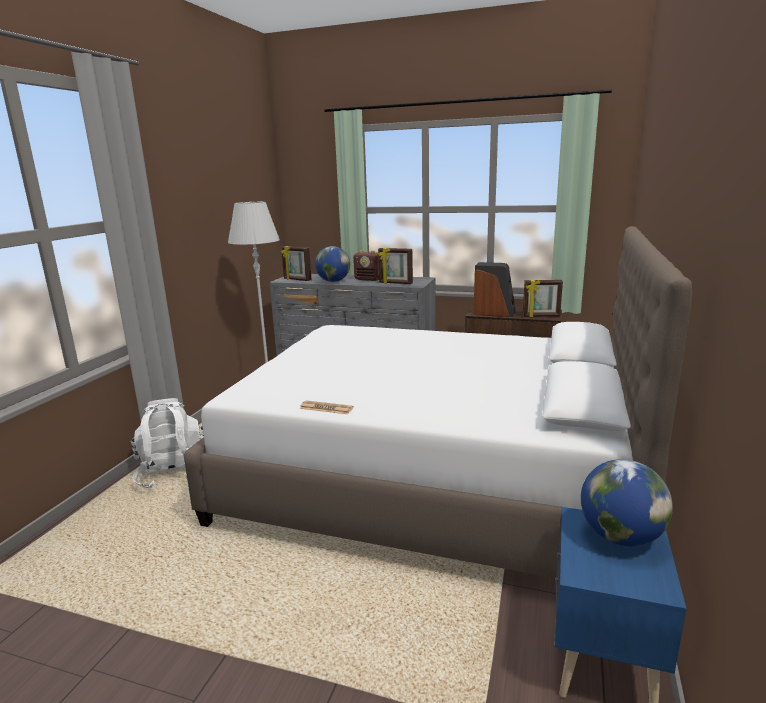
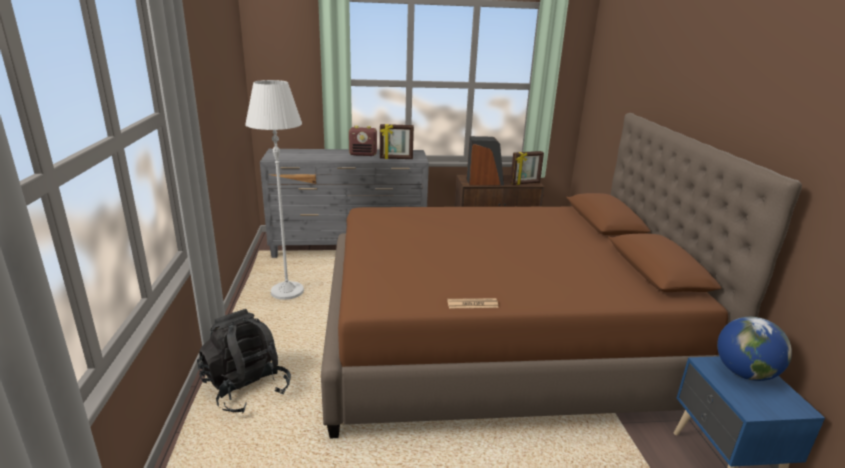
camera: 25 degrees left, 5 degrees up
white backpack [131,398,204,490] -> black backpack [197,309,291,413]
white bed [183,226,692,578] -> brown bed [321,113,802,439]
picture frame [281,246,312,281] -> none
globe [315,246,350,282] -> none

